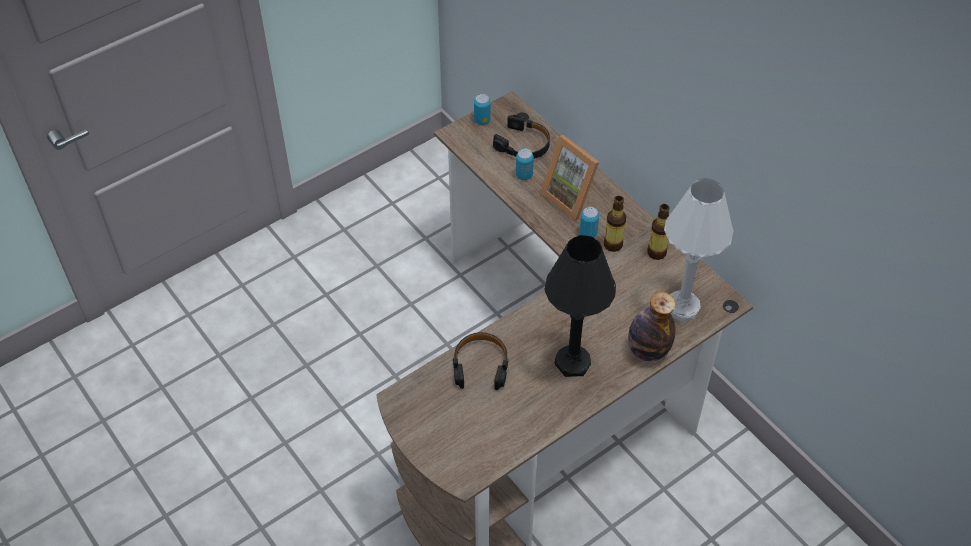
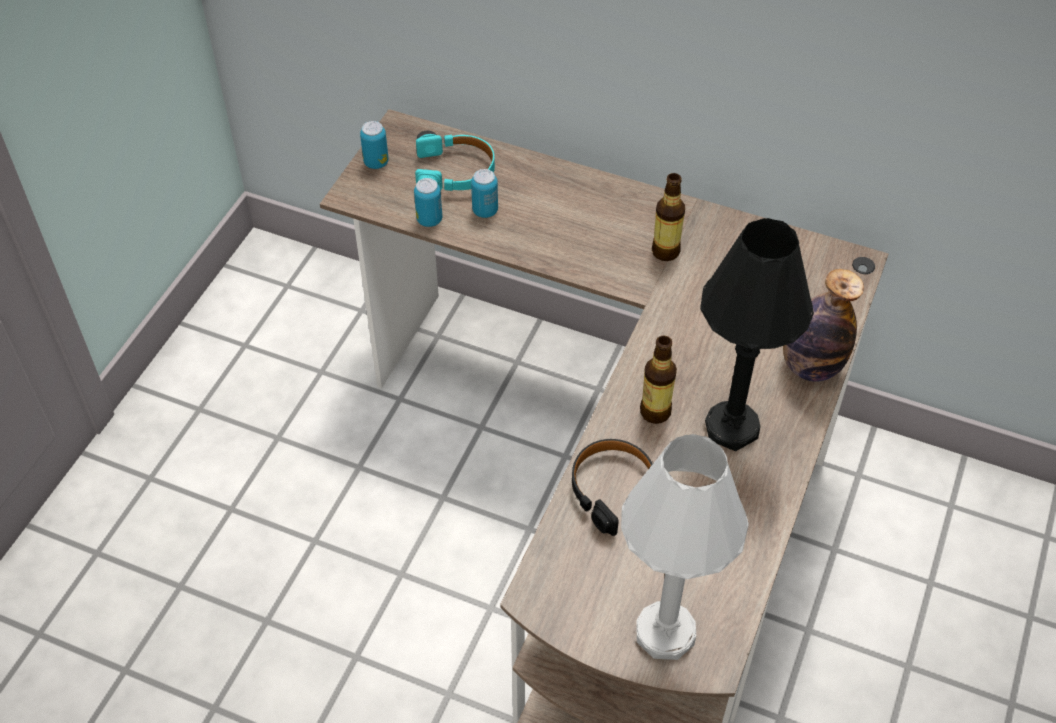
camera: 30 degrees left, 0 degrees up
black headphones [493,115,550,159] -> turquoise headphones [415,134,495,191]
picture frame [540,135,599,221] -> none
can [580,207,599,238] -> can moved to [414,178,442,227]
bottle [647,204,670,260] -> bottle moved to [640,336,677,424]
white table lamp [664,178,734,322] -> white table lamp moved to [621,434,749,660]

